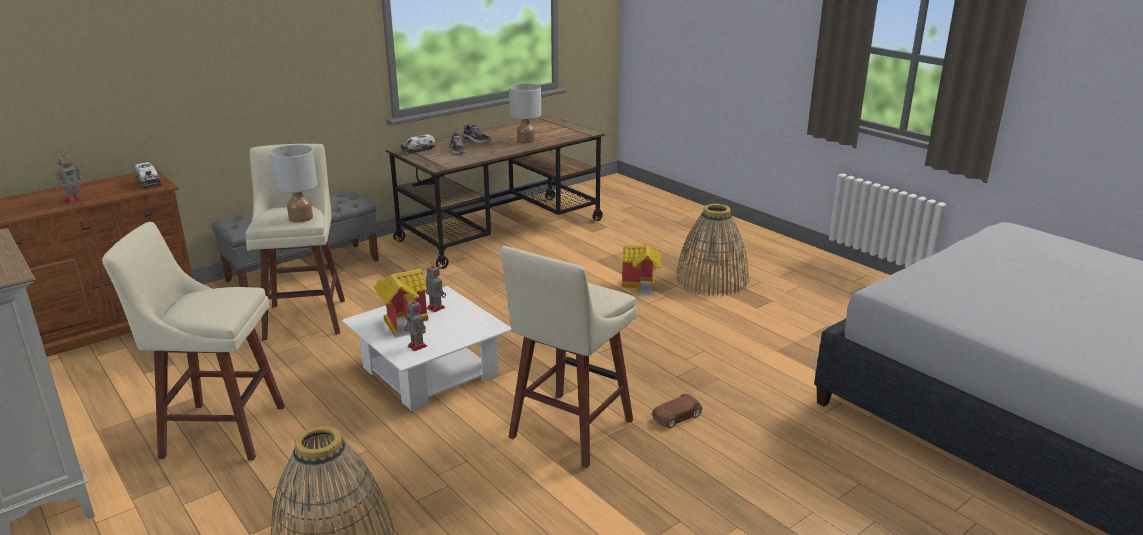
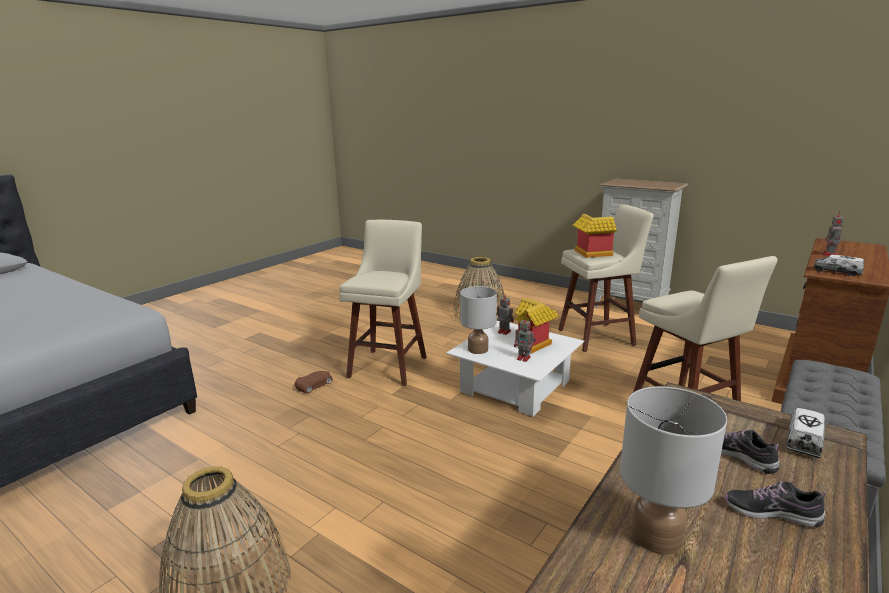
camera: 165 degrees right, 5 degrees down
grey table lamp [269,145,317,222] -> grey table lamp moved to [460,286,497,354]
toy house [622,245,661,296] -> toy house moved to [572,214,617,258]

